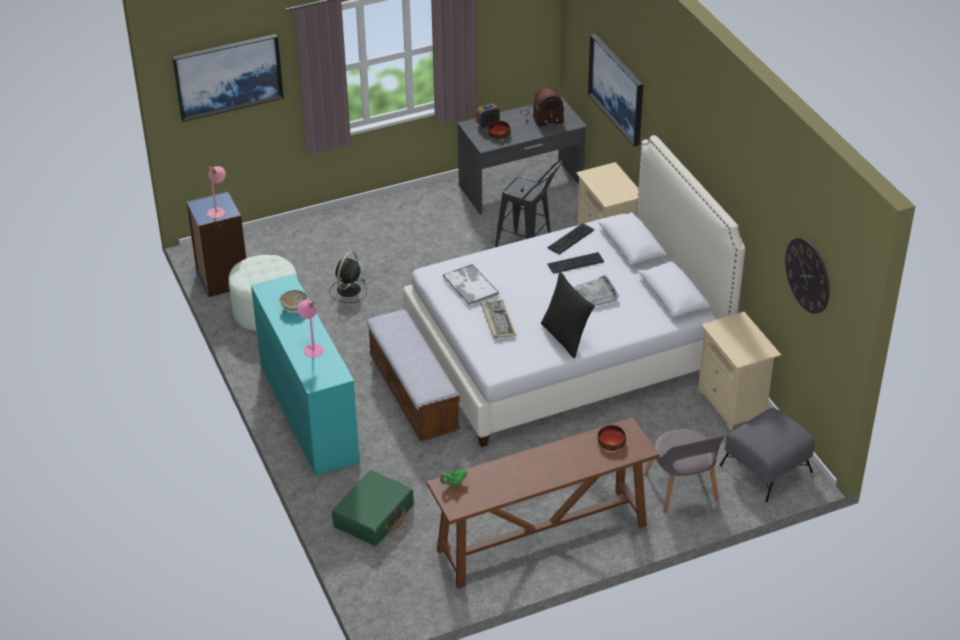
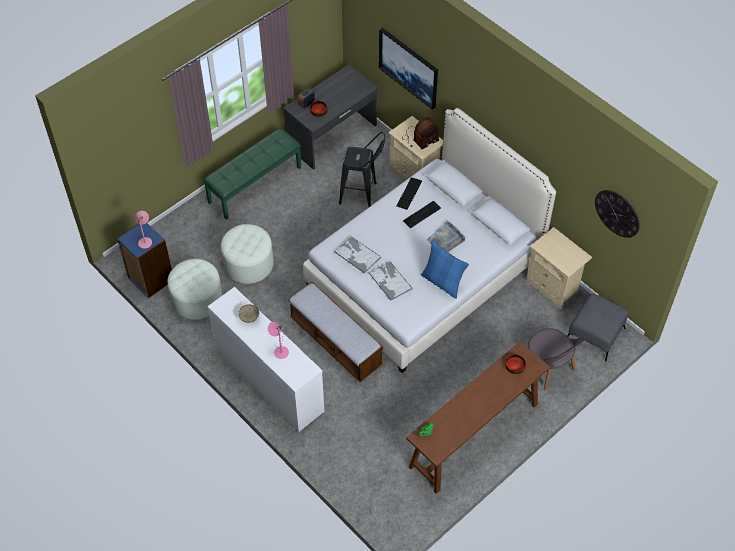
camera: 20 degrees left, 15 degrees up
picture [172,34,284,122] -> none
turquoise dresser [251,274,360,476] -> white dresser [208,287,324,432]
black fan [329,252,366,303] -> white ottoman [221,224,274,284]
green suitcase [332,470,414,546] -> none
keyboard [481,299,516,338] -> tray [369,261,413,301]
radio [520,87,564,126] -> radio moved to [402,117,439,149]
black pillow [541,272,595,358] -> blue pillow [421,240,469,299]
none -> green bench [203,128,301,220]

